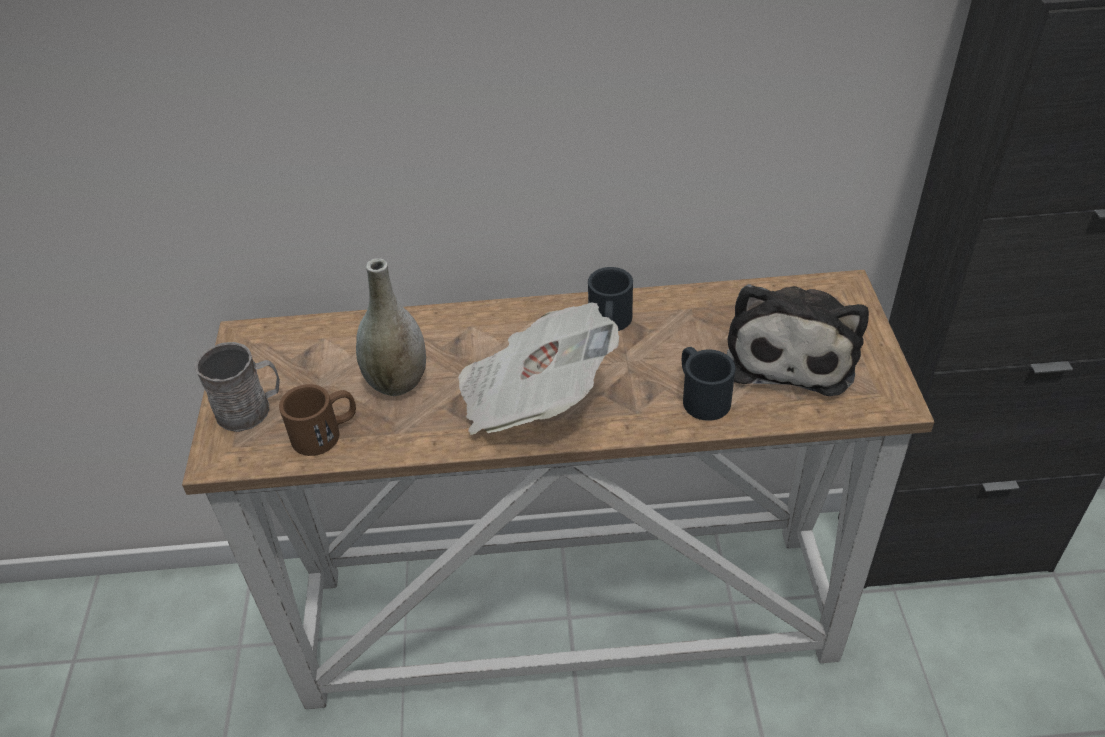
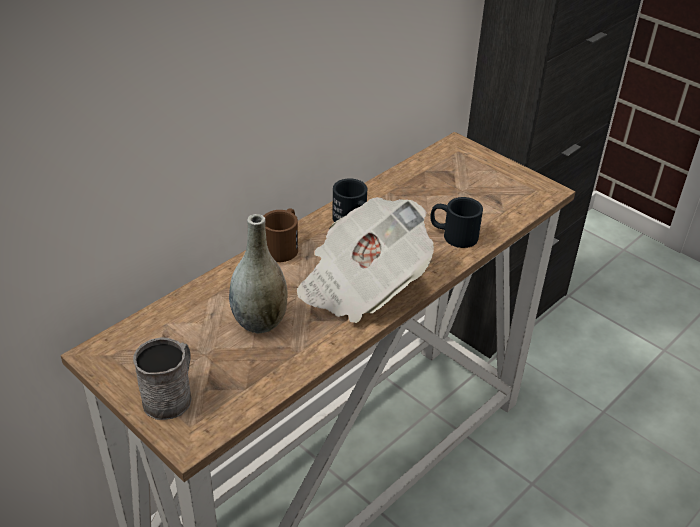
camera: 45 degrees left, 5 degrees down
brown mug [279,384,356,456] -> brown mug moved to [264,208,298,262]
plush toy [727,284,869,396] -> none

